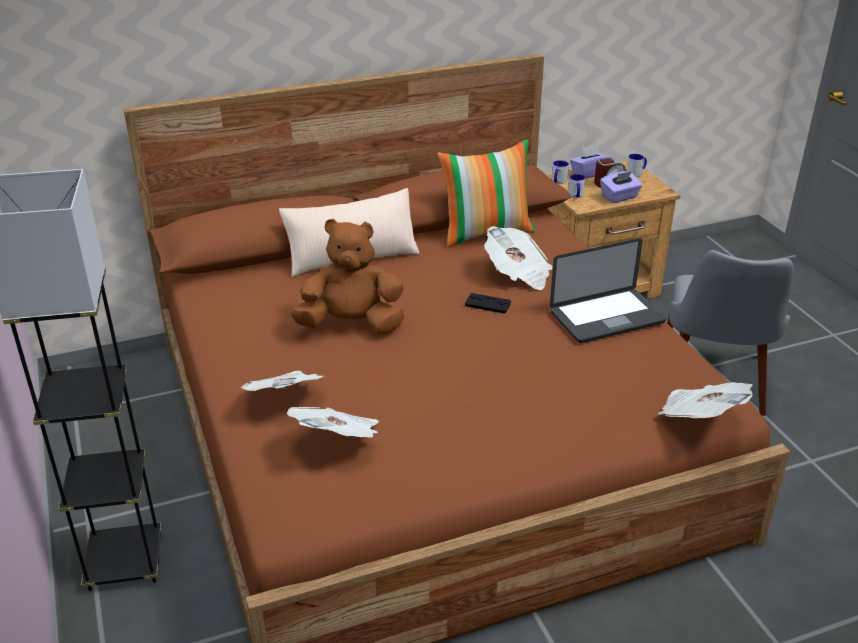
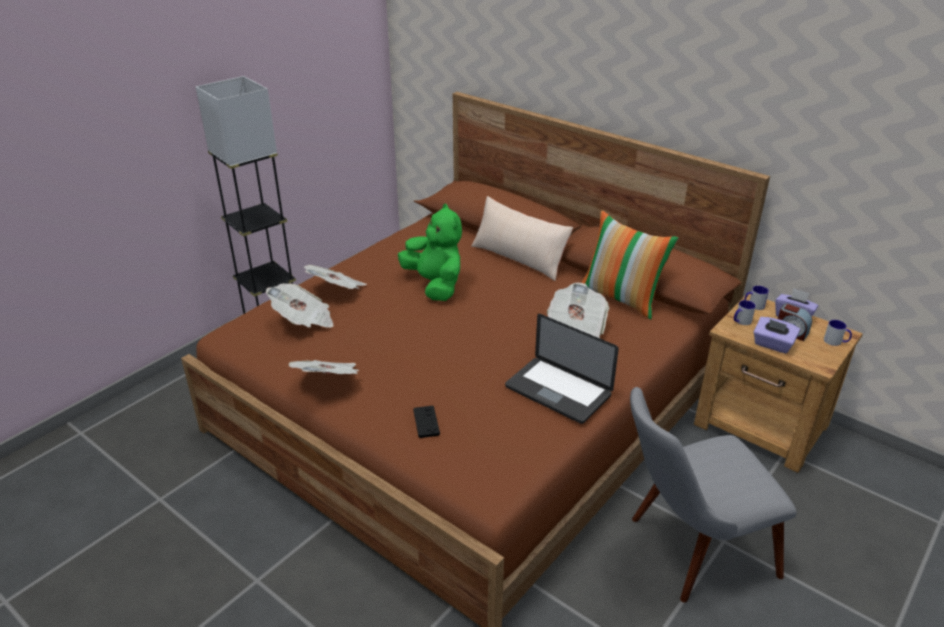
camera: 60 degrees right, 0 degrees up
brown plush toy [291,219,404,334] -> green plush toy [398,203,462,301]
black game controller [465,293,511,314] -> black game controller moved to [413,405,440,438]
newspaper [658,382,753,418] -> newspaper moved to [289,360,359,374]

